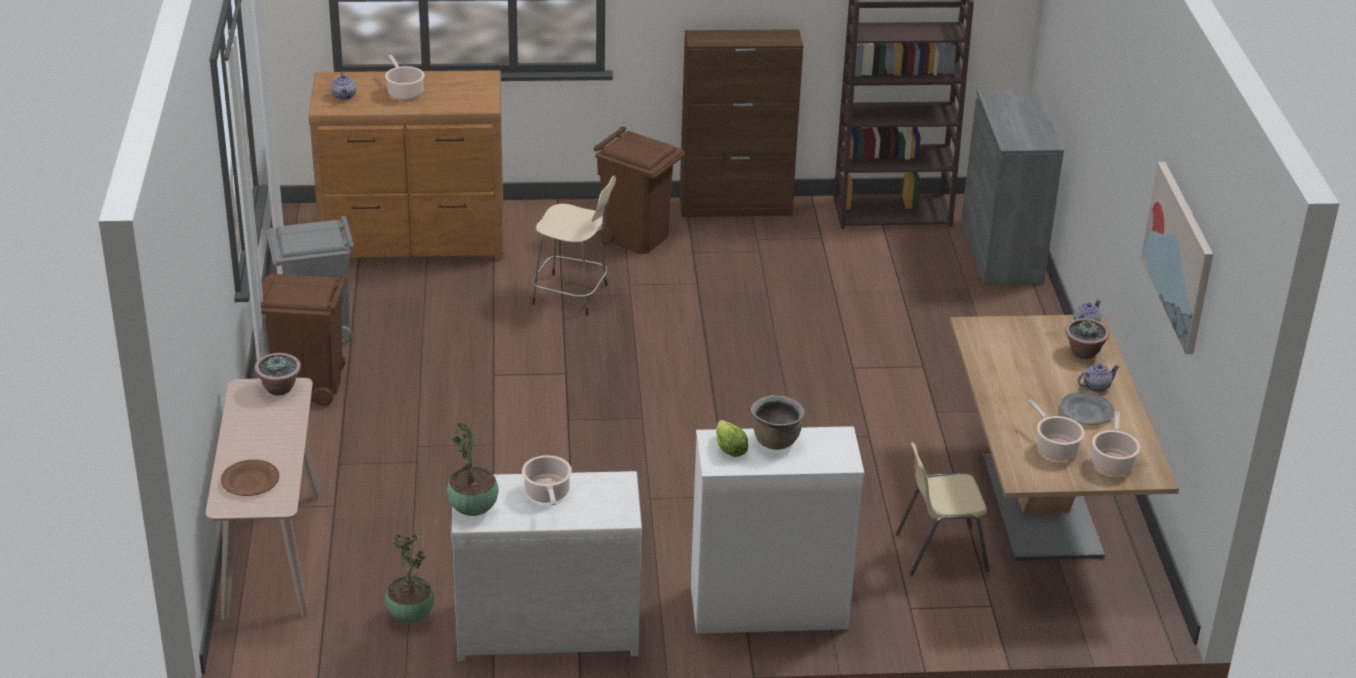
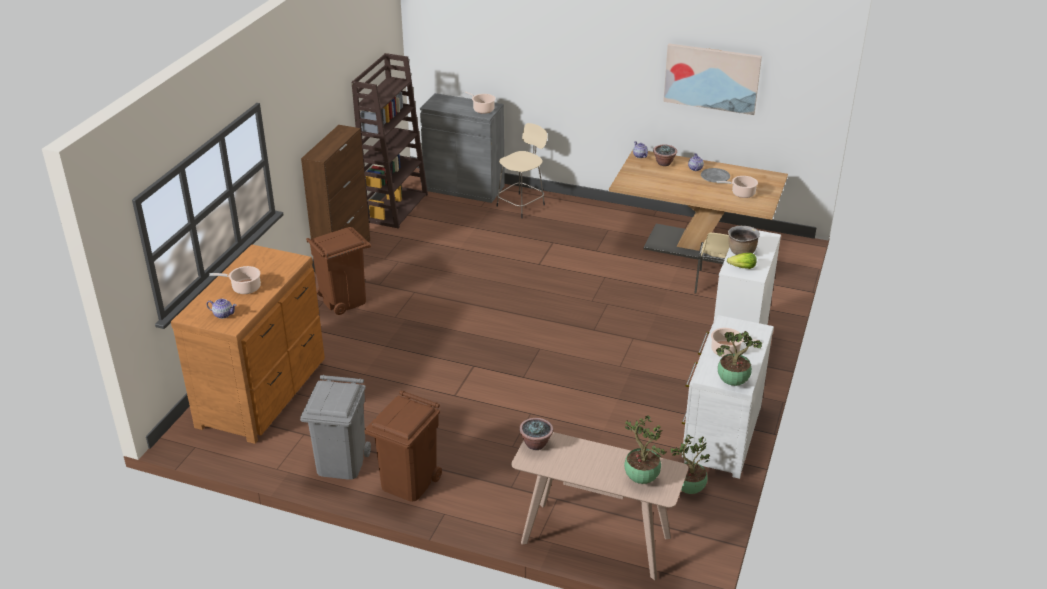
camera: 65 degrees left, 0 degrees up
brown plate [221,459,279,496] -> potted plant [624,415,667,484]
beige stool [532,176,616,316] -> beige stool moved to [496,123,548,218]
cooking pot [1092,411,1140,475] -> cooking pot moved to [462,91,495,114]

